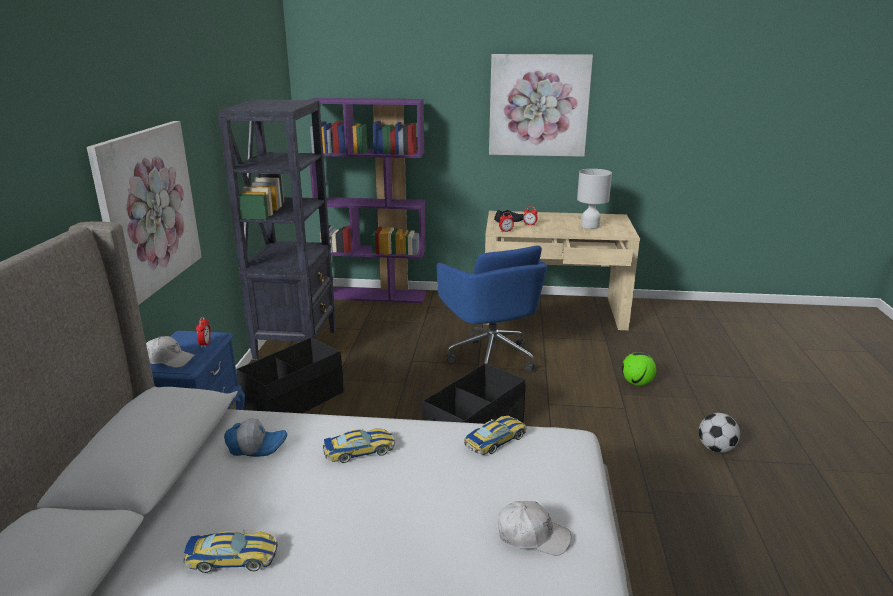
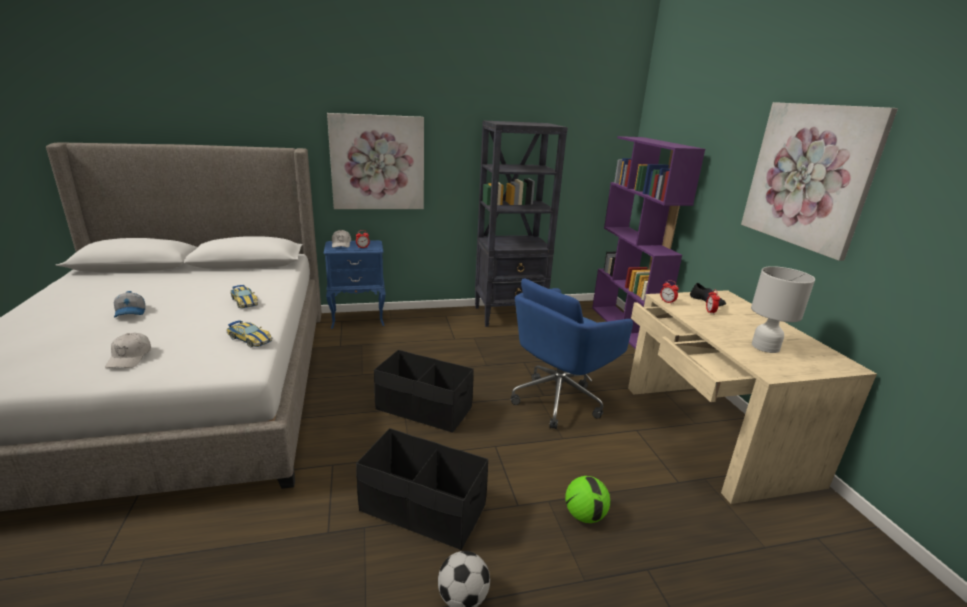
camera: 70 degrees right, 0 degrees up
toy car [184,529,278,573] -> none
cap [224,419,287,457] -> cap moved to [114,291,145,318]
black storage box [236,337,344,413] -> black storage box moved to [356,428,488,550]

